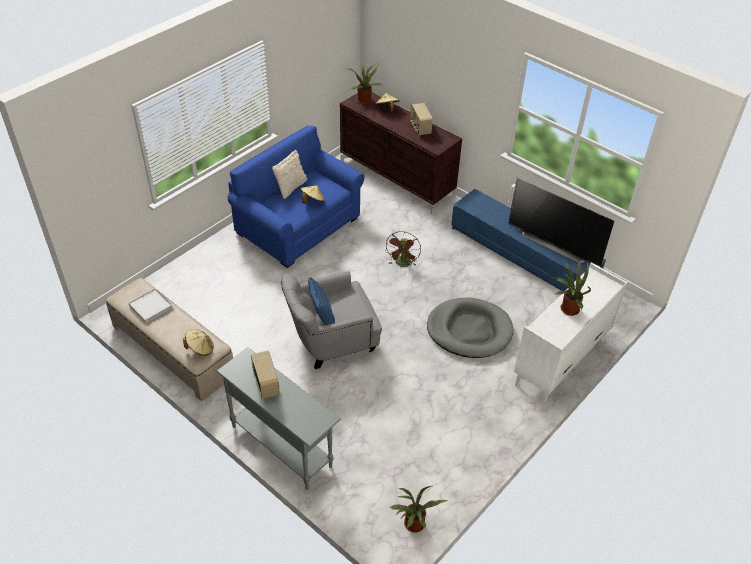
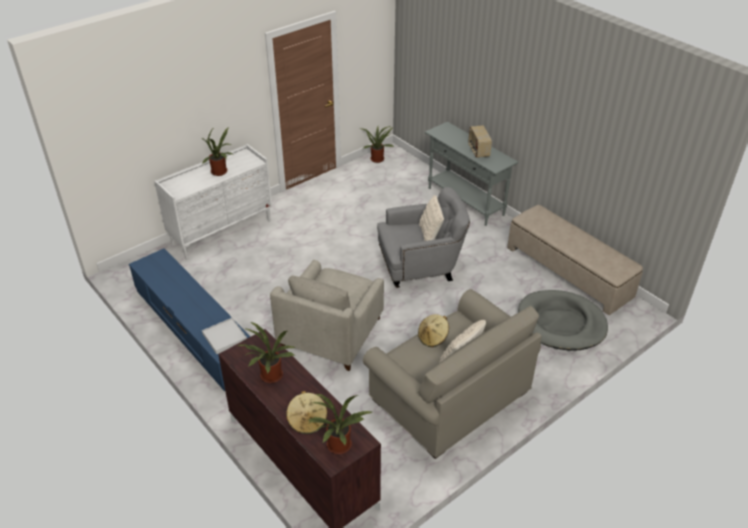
camera: 170 degrees left, 5 degrees down
white tray [129,288,173,323] -> white tray moved to [202,318,247,354]
beige hat [183,329,214,356] -> none
blue sofa [228,125,364,268] -> beige sofa [363,289,542,459]
blue pillow [308,278,335,325] -> beige pillow [419,195,444,241]
brown fan [385,231,421,267] -> beige armchair [270,260,384,371]
radio [410,103,433,135] -> potted plant [238,322,296,383]
grey dog bed [427,297,513,358] -> grey dog bed moved to [518,290,608,351]
television [508,178,614,267] -> none

